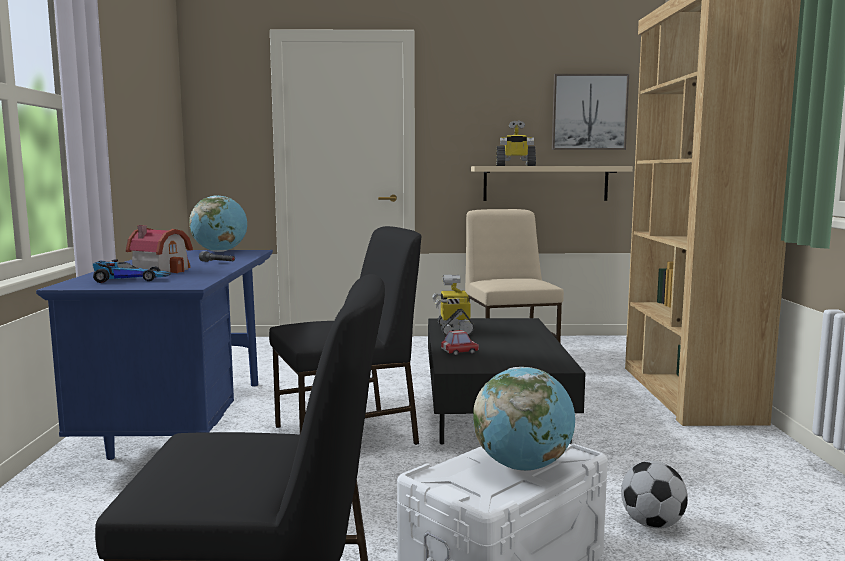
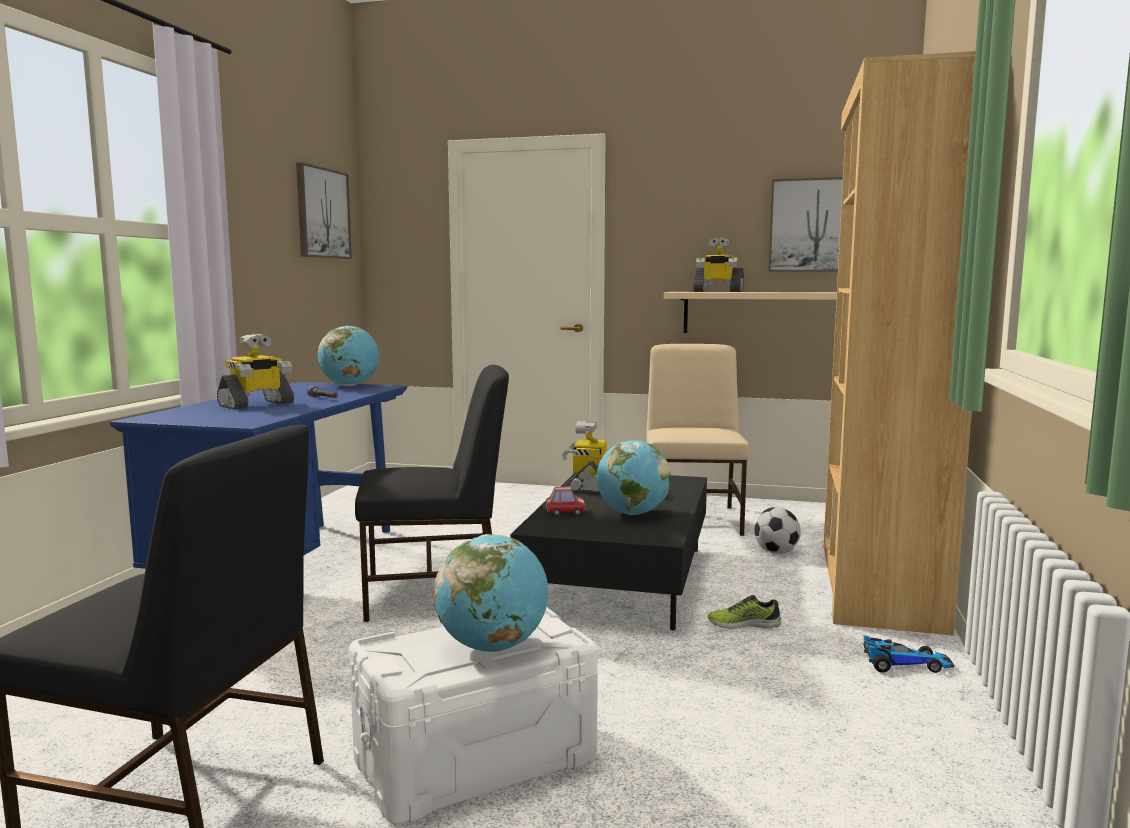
camera: 15 degrees right, 0 degrees up
toy car [93,260,171,283] -> toy car moved to [863,635,954,673]
toy house [126,225,193,273] -> toy robot [217,334,294,409]
football [621,461,688,529] -> football moved to [754,507,801,554]
none -> picture [296,162,352,259]
none -> globe [597,440,671,515]
none -> shoe [708,595,782,629]

